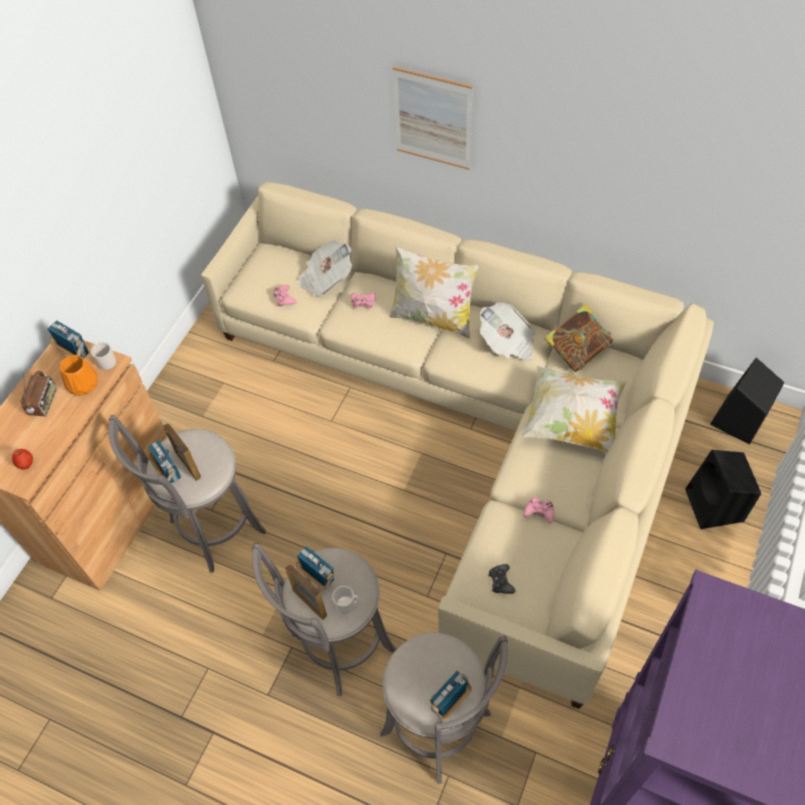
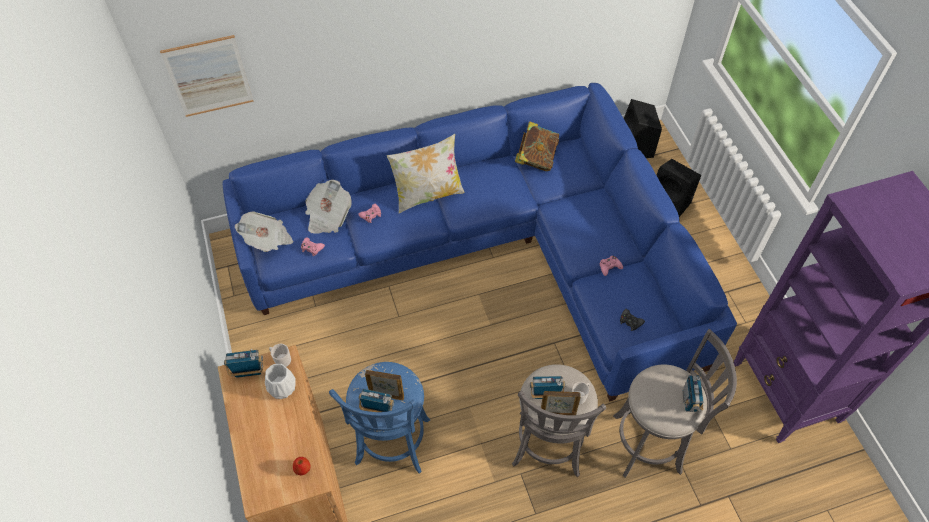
camera: 45 degrees left, 0 degrees up
radio [20,371,57,416] -> none
orange vase [60,355,98,396] -> white vase [265,364,296,399]
grey stool [108,415,266,573] -> blue stool [329,362,430,474]
beige sofa [201,182,714,709] -> blue sofa [223,83,737,402]
picture [393,66,473,170] -> picture moved to [160,35,254,117]
newspaper [480,302,535,362] -> newspaper moved to [235,211,293,252]
pillow [520,365,627,453] -> none

